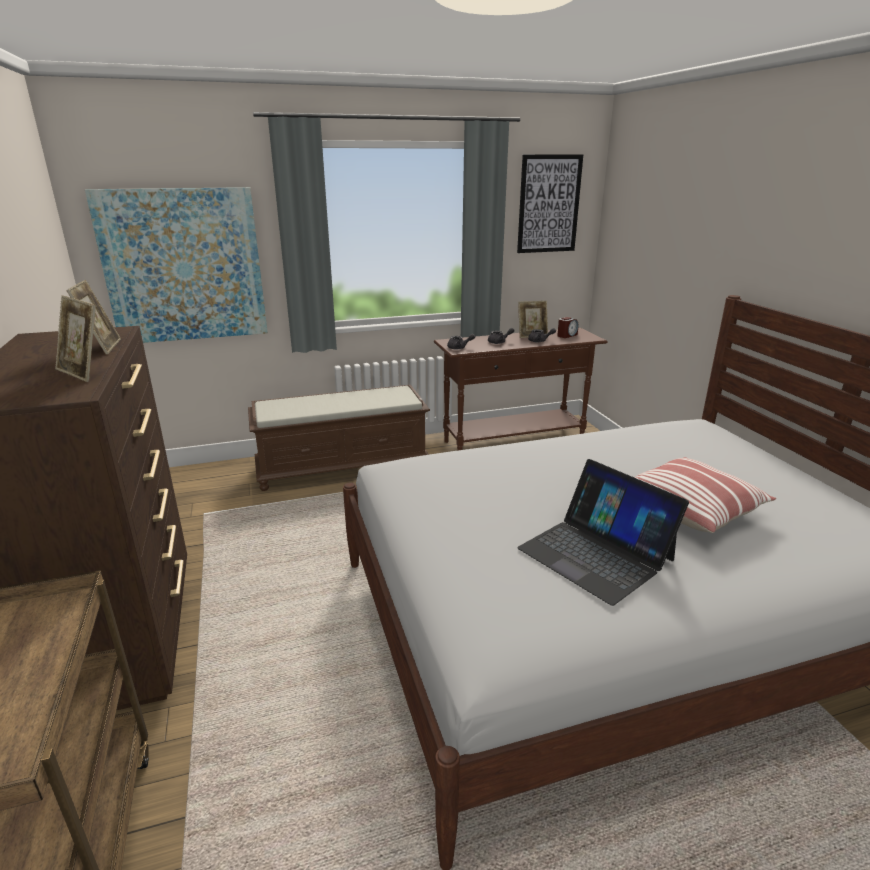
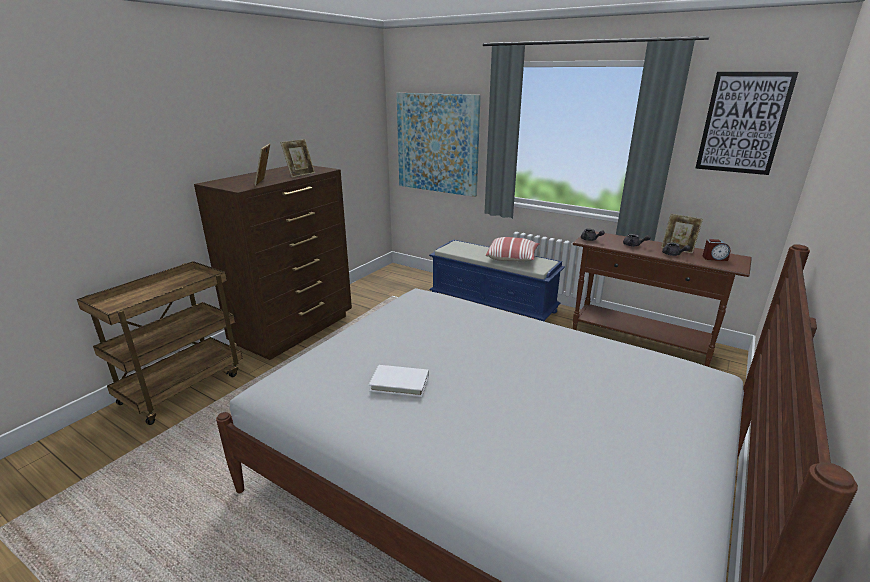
camera: 50 degrees right, 0 degrees up
brown bench [248,385,430,491] -> blue bench [429,239,565,322]
laptop [517,459,689,606] -> white book [369,365,429,397]
pillow [635,457,776,533] -> pillow moved to [486,237,540,261]

